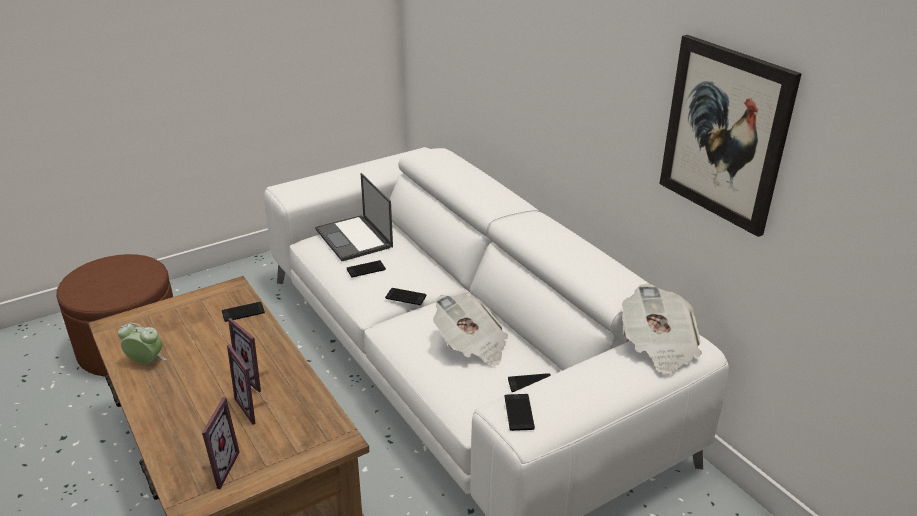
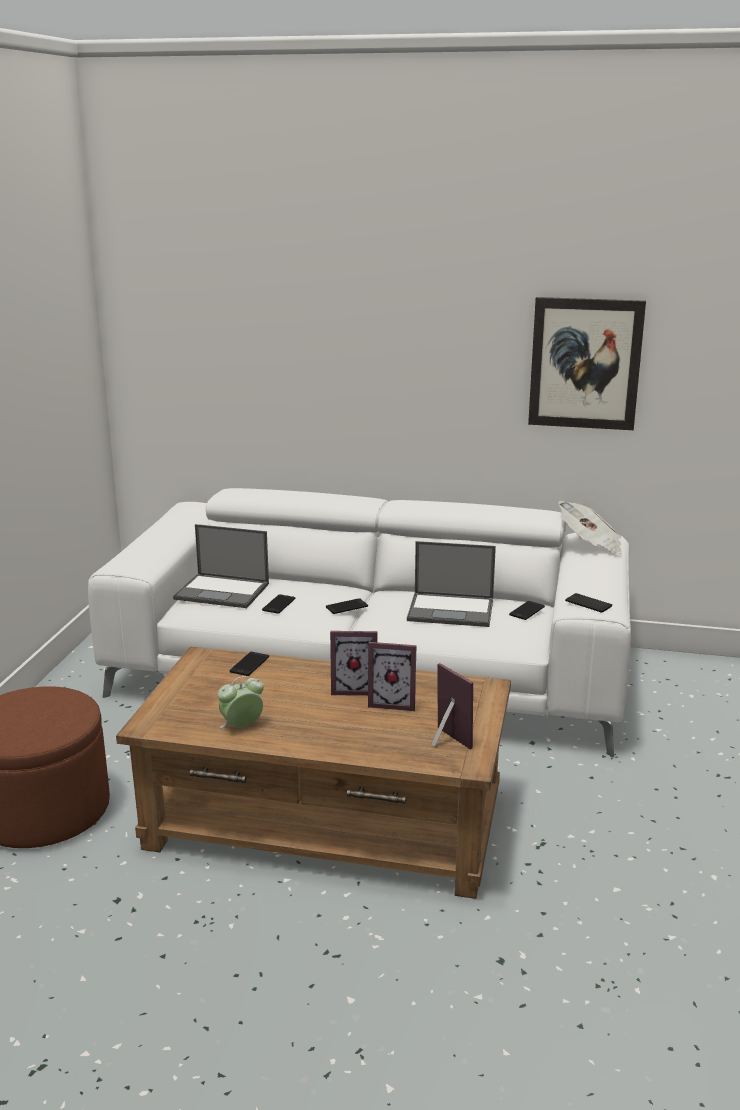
camera: 45 degrees left, 10 degrees down
newspaper [433,294,508,365] -> laptop [407,541,496,627]

